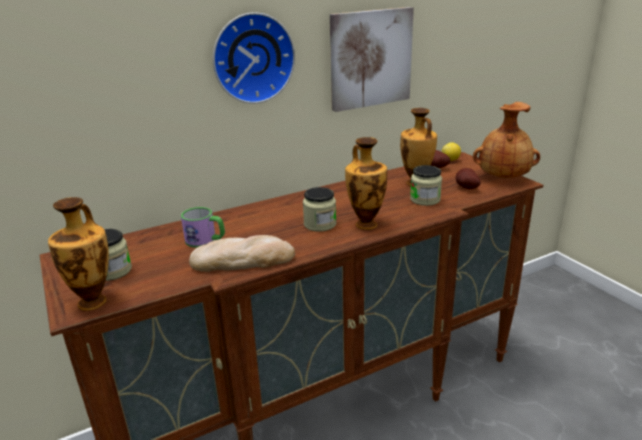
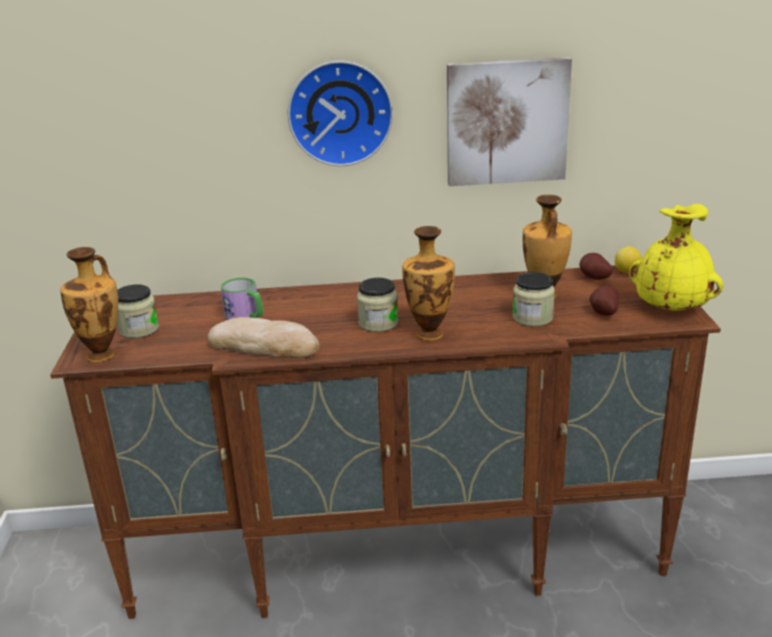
camera: 25 degrees right, 0 degrees up
brown vase [473,102,540,179] -> yellow vase [629,204,723,310]

